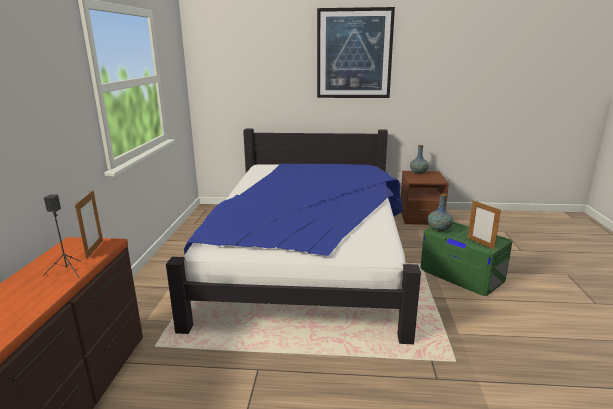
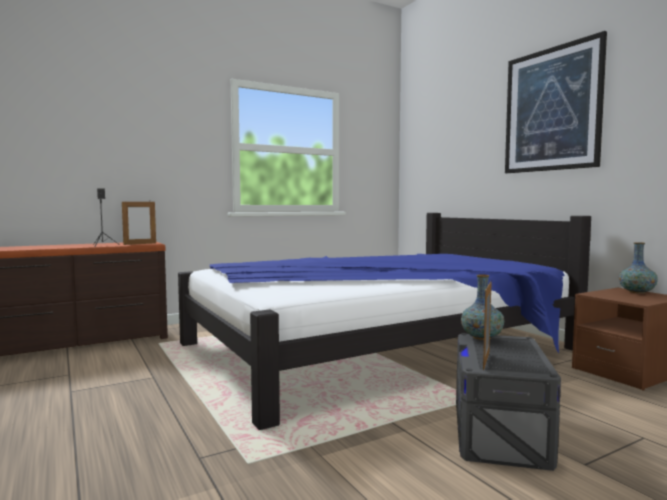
camera: 55 degrees right, 15 degrees down
green storage box [420,222,513,296] -> grey storage box [456,333,561,471]

